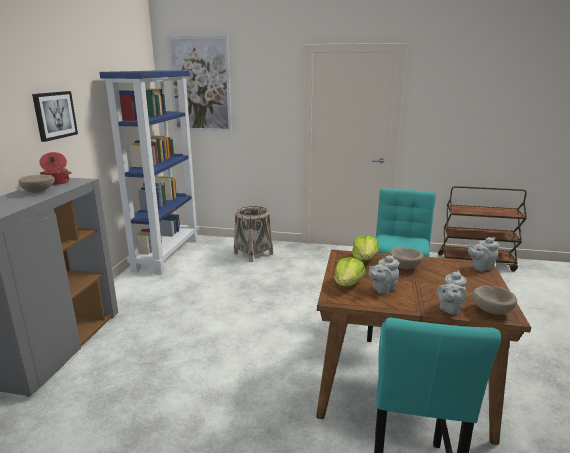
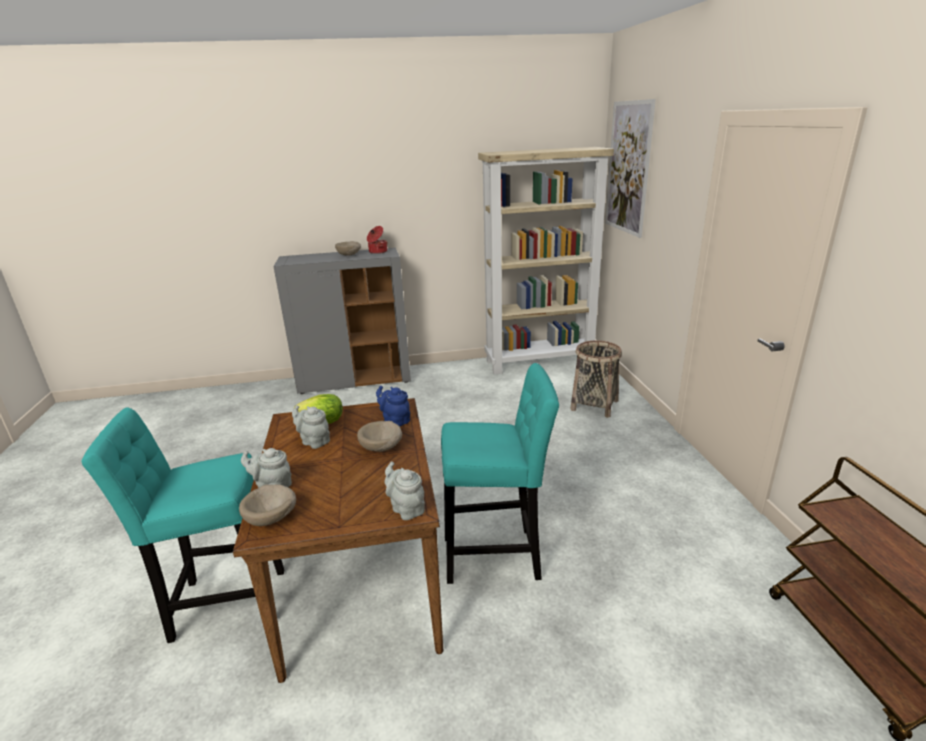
camera: 70 degrees right, 5 degrees up
picture [32,91,78,142] -> none
blue bookcase [99,71,199,275] -> beige bookcase [478,147,614,375]
lettuce [352,235,379,260] -> blue teapot [376,386,410,426]

